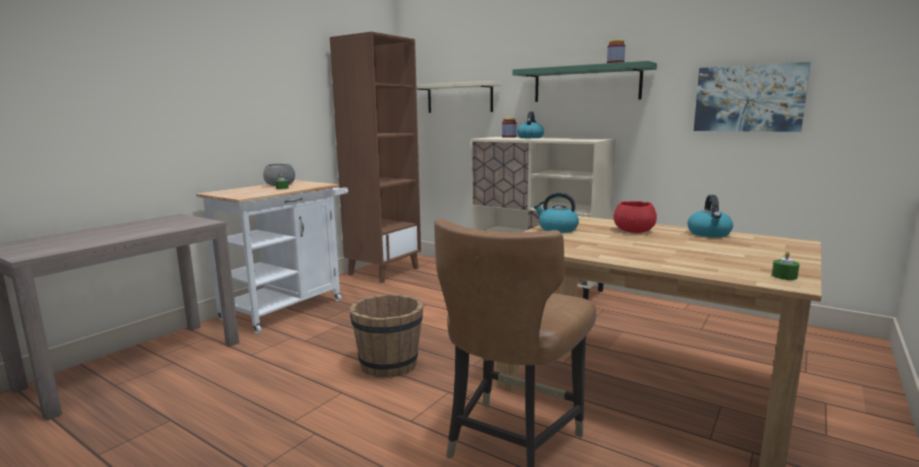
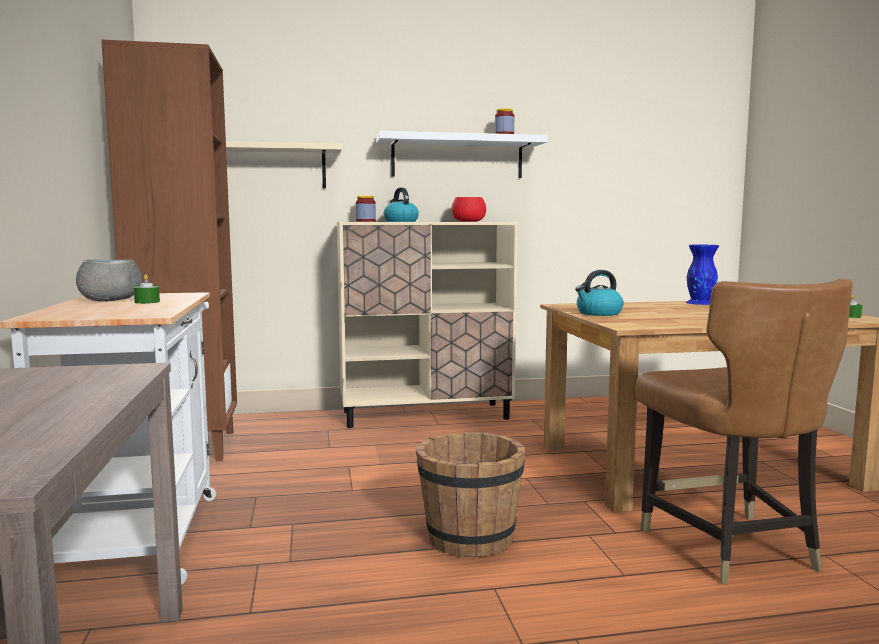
camera: 45 degrees left, 5 degrees down
green shelf [513,61,657,102] -> white shelf [376,131,548,178]
red bowl [614,201,657,233] -> red bowl moved to [451,197,486,222]
kettle [687,195,733,237] -> blue vase [686,245,719,305]
picture [694,62,811,132] -> none

